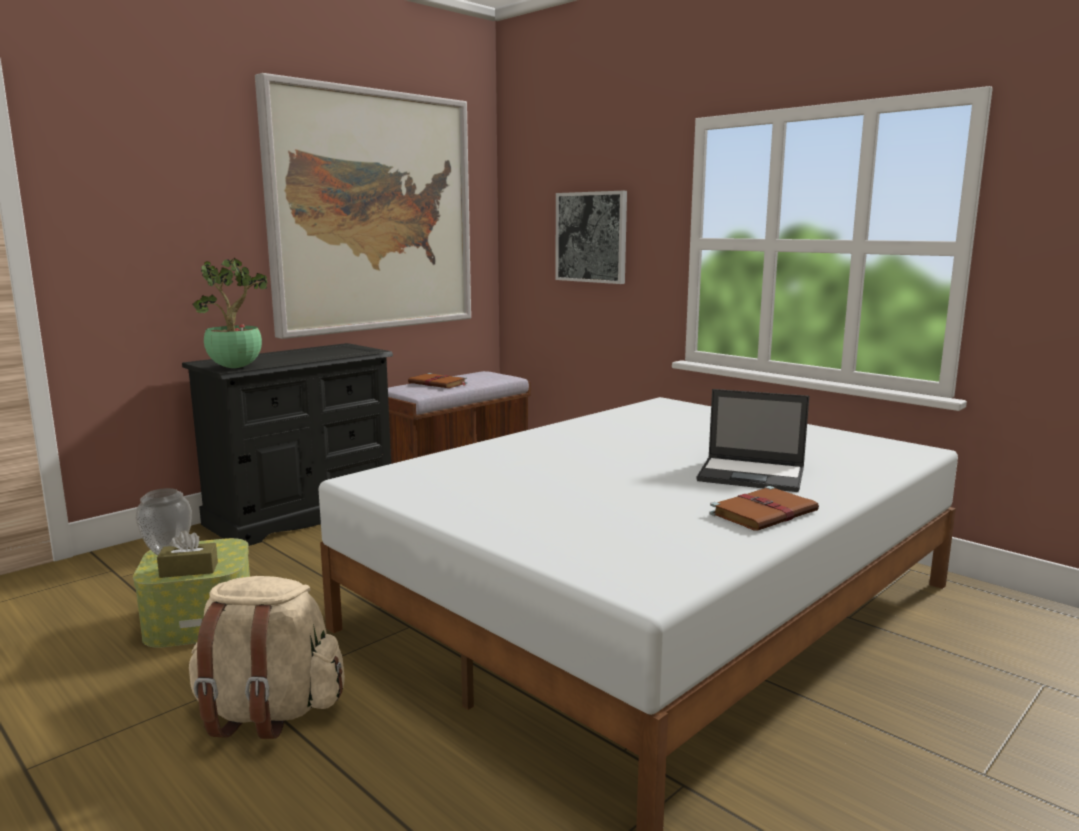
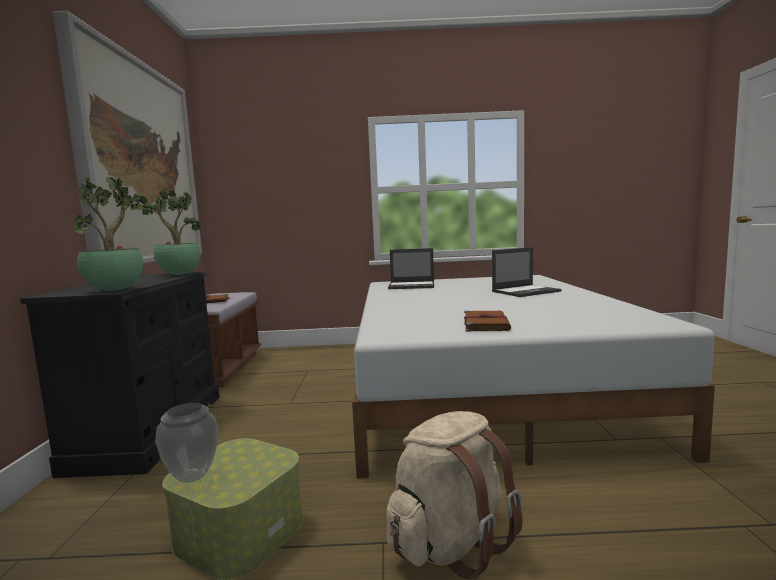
camera: 45 degrees left, 5 degrees down
brown tissue box [157,530,218,578] -> none
picture [555,191,627,284] -> none
brown book [709,486,819,530] -> brown book moved to [464,311,511,332]
none -> potted plant [142,190,203,275]
none -> laptop [388,248,434,289]

